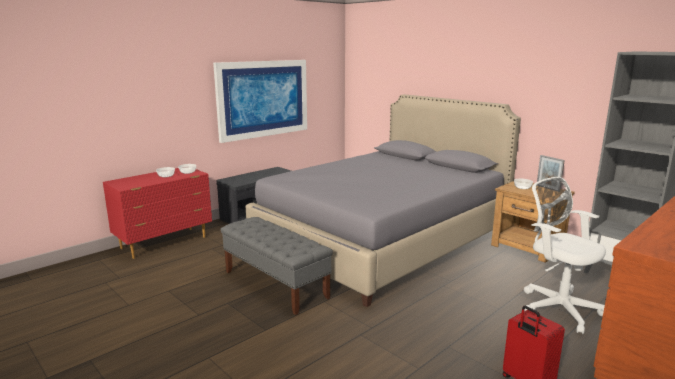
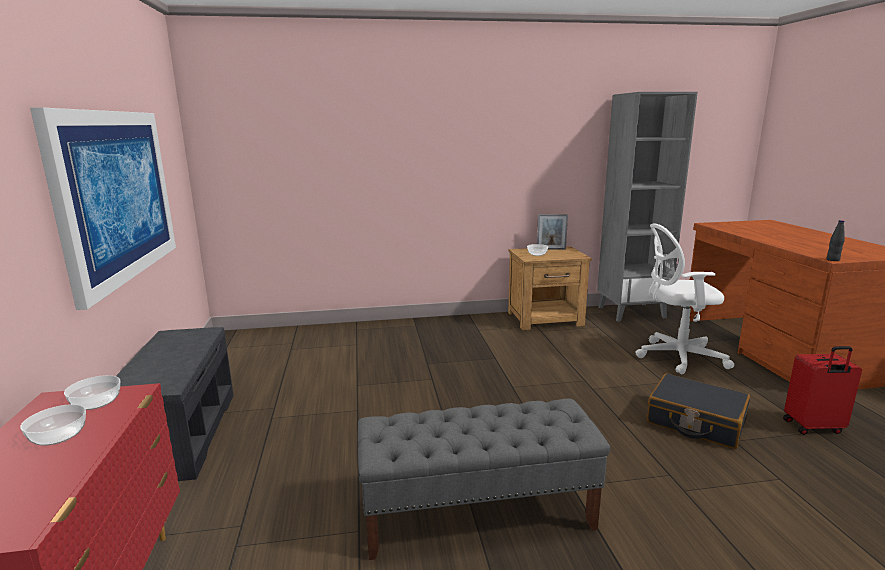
camera: 55 degrees left, 0 degrees up
grey bed [246,94,521,307] -> none
none -> black suitcase [647,373,750,449]
none -> black bottle [827,220,845,261]

